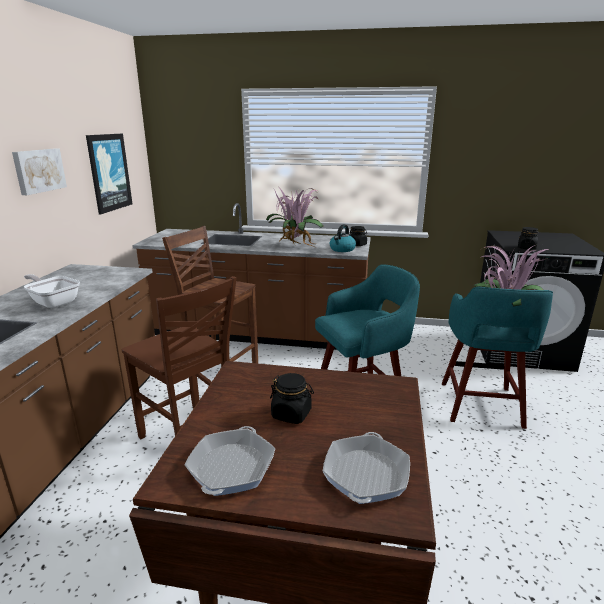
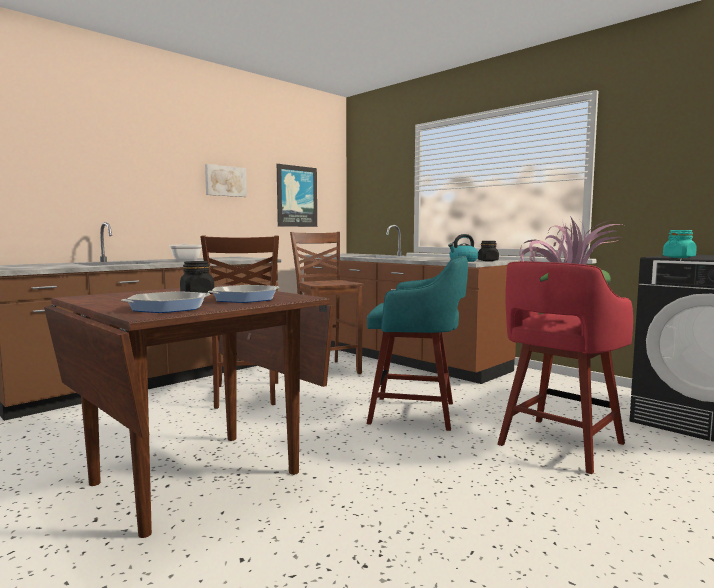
camera: 35 degrees right, 15 degrees down
frying pan [184,426,275,496] -> frying pan moved to [208,285,279,303]
potted plant [266,185,323,247] -> none
turquoise stool [442,287,553,429] -> red stool [498,262,633,474]
black jar [518,227,539,250] -> turquoise jar [663,230,697,258]

